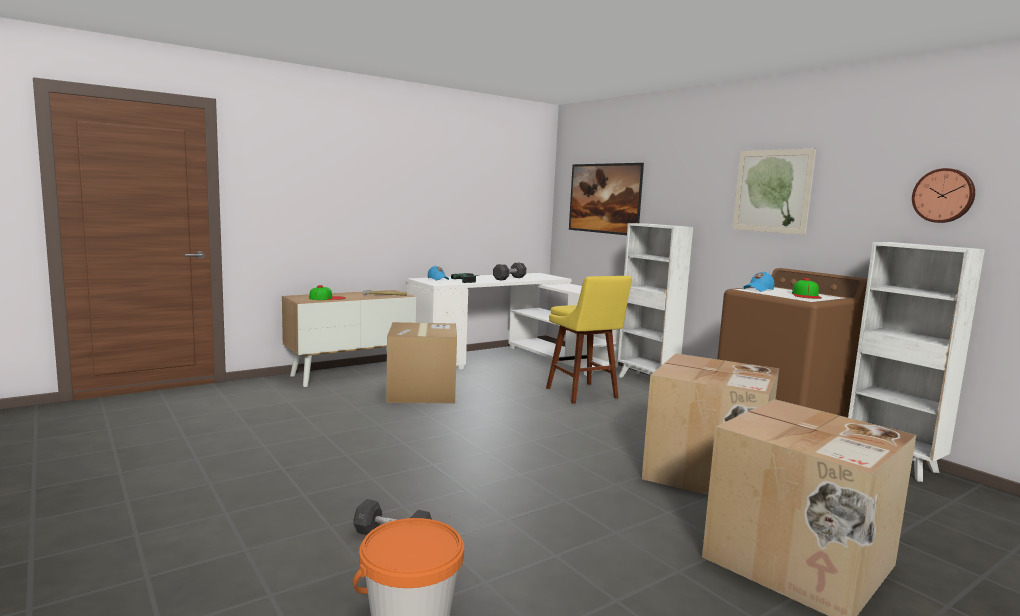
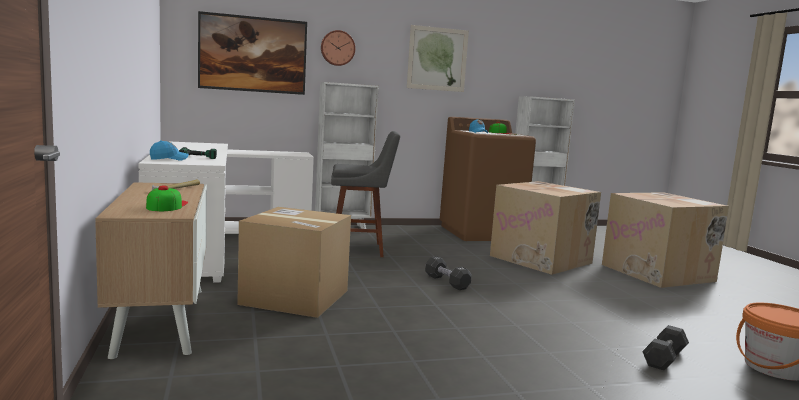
camera: 70 degrees left, 0 degrees up
black dumbbell [493,263,526,280] -> black dumbbell moved to [425,256,472,290]
yellow stool [546,276,632,404] -> grey stool [331,131,400,257]
wall clock [912,168,975,223] -> wall clock moved to [321,30,355,66]

